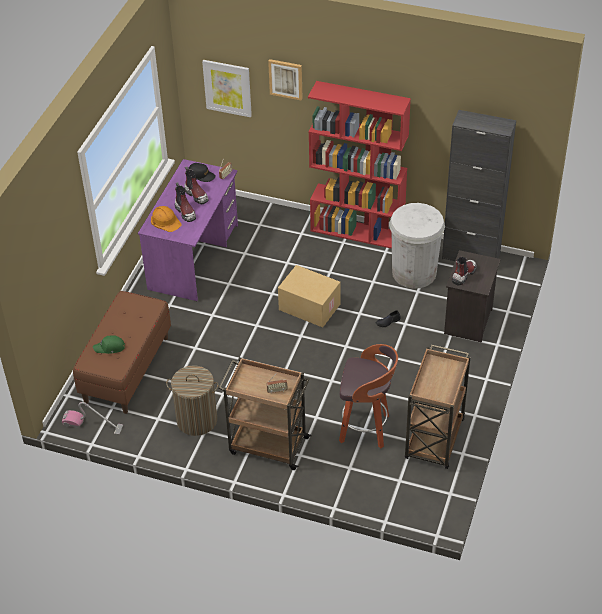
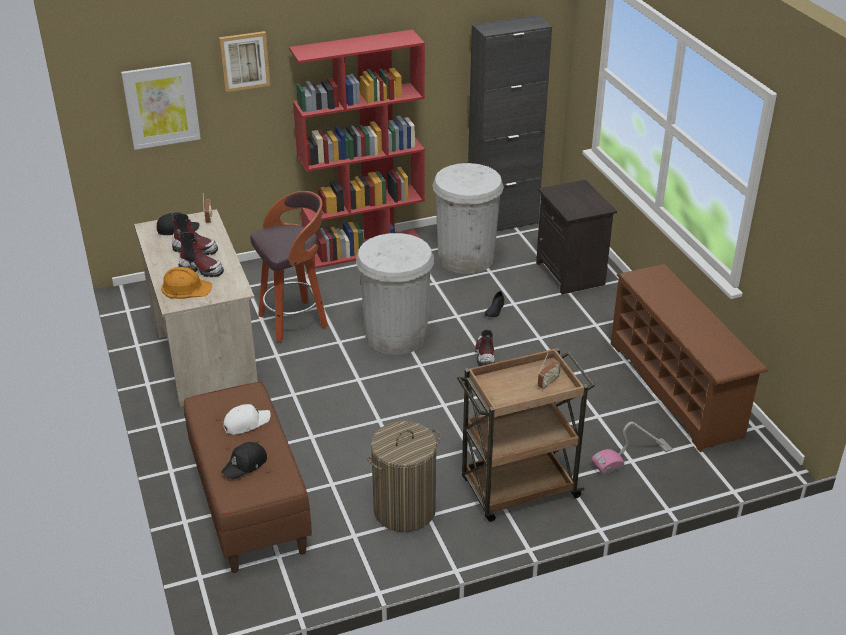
camera: 40 degrees left, 10 degrees down
vacuum cleaner [62,402,123,435] -> vacuum cleaner moved to [591,422,672,475]
green cap [93,335,125,354] -> black cap [221,442,267,479]
purple desk [138,159,238,301] -> beige desk [134,209,258,407]
cardboard box [278,265,341,327] -> white trash can [356,233,434,355]
stool [339,344,398,449] -> stool moved to [250,191,328,342]
brown cart [405,345,470,469] -> brown shoe rack [611,264,768,452]
boot [452,257,477,286] -> boot moved to [475,330,495,366]
none -> white cap [223,404,271,435]

